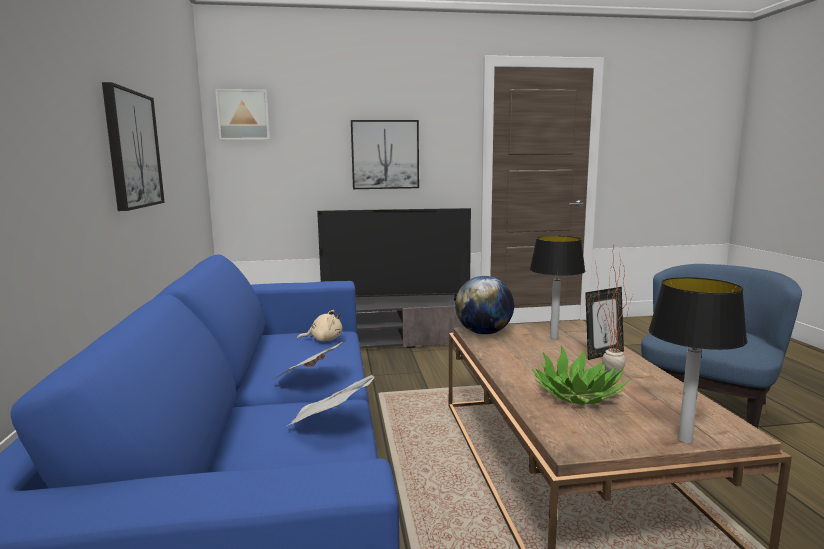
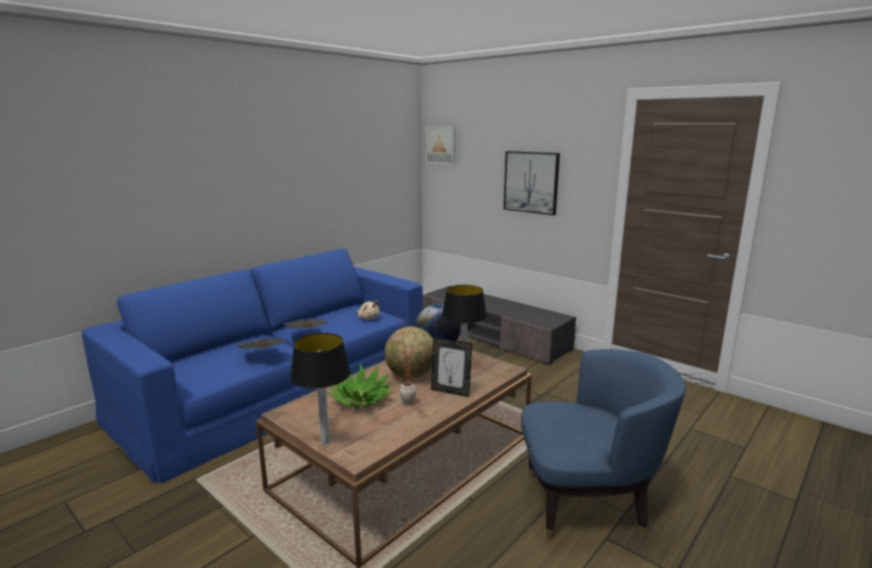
camera: 50 degrees right, 5 degrees up
picture [102,82,165,211] -> none
television [317,208,471,301] -> none
none -> globe [385,327,433,379]

